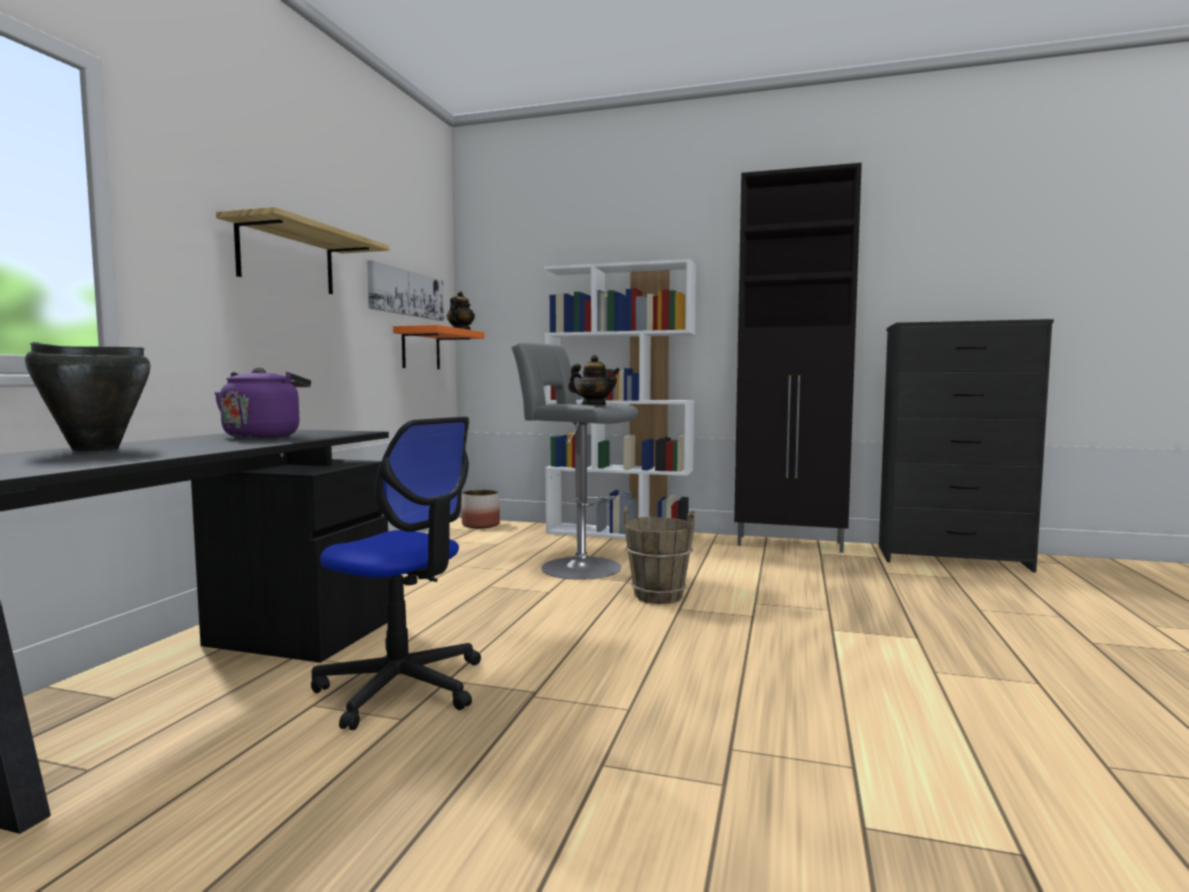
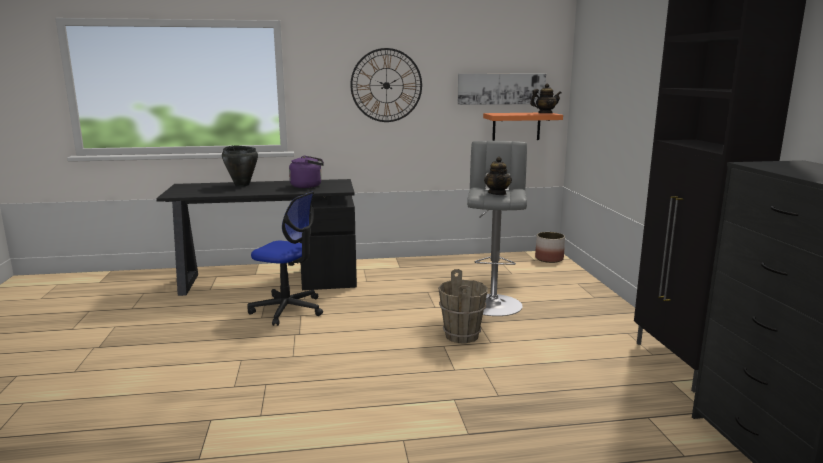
camera: 65 degrees right, 10 degrees up
shelf [216,207,390,294] -> wall clock [350,48,422,122]
office chair [311,417,481,730] -> office chair turned 75 degrees counterclockwise [247,191,323,326]
white bookcase [544,259,696,539] -> none

